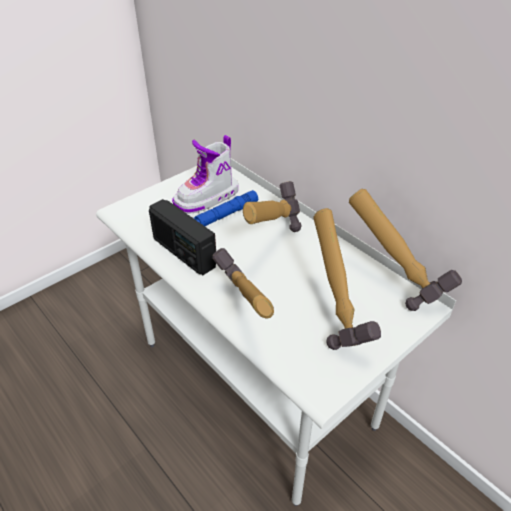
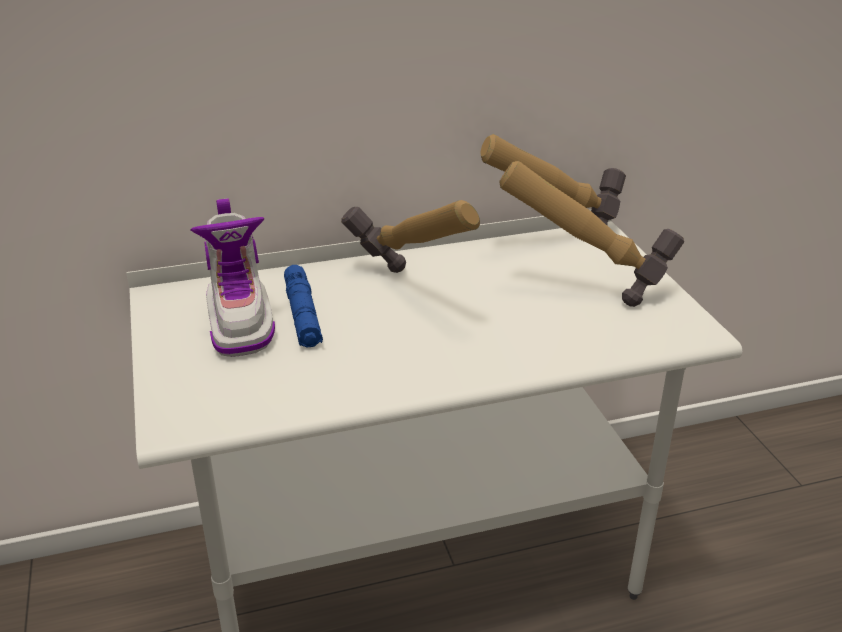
camera: 65 degrees left, 10 degrees down
radio [149,199,216,275] -> none
hammer [212,248,274,318] -> none

